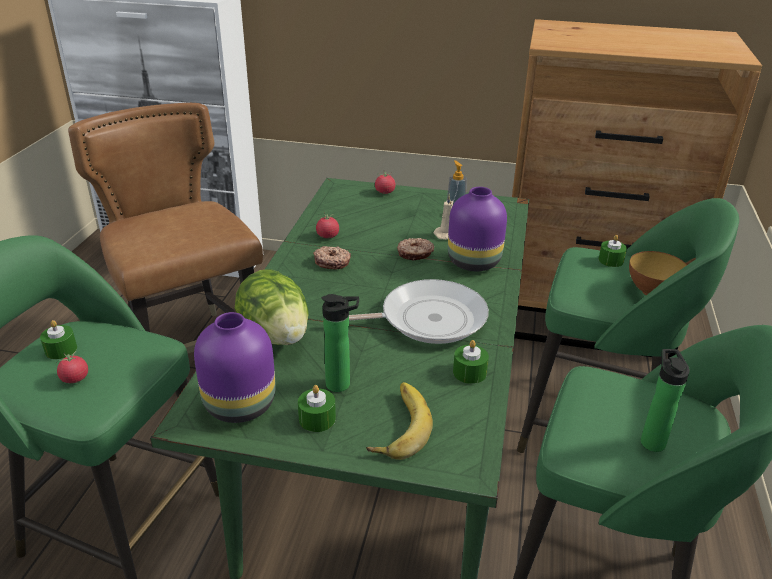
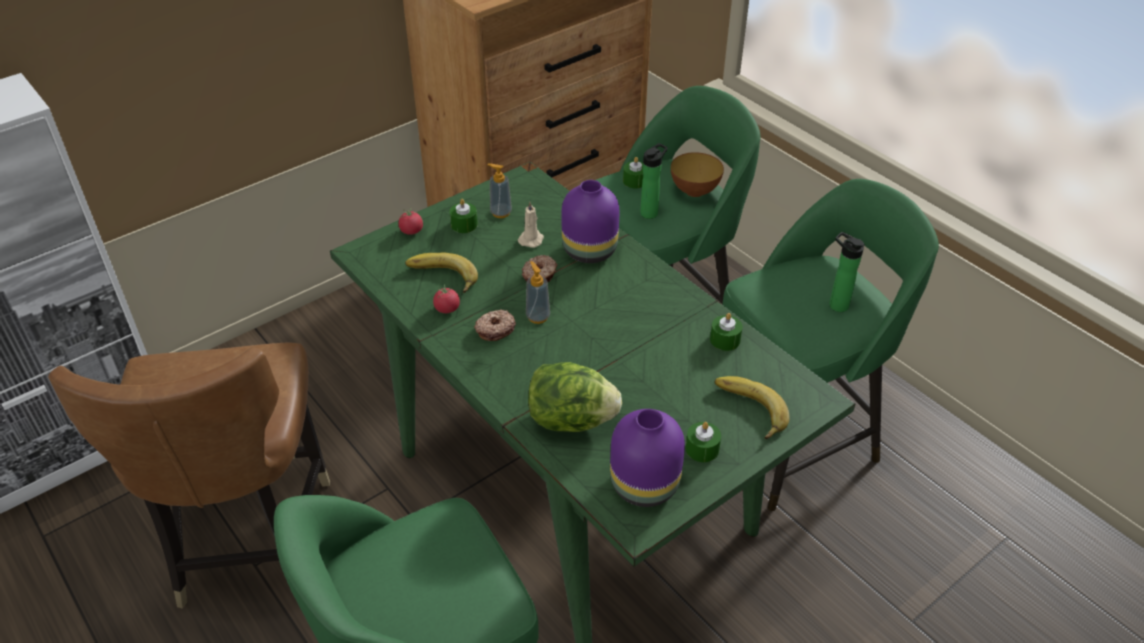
camera: 50 degrees left, 10 degrees up
green candle [40,320,77,359] -> green candle moved to [450,199,478,233]
tomato [56,352,88,383] -> none
brown chair [68,103,263,353] -> brown chair turned 105 degrees counterclockwise [48,343,330,609]
bottle [322,294,359,392] -> bottle moved to [640,143,668,219]
frying pan [349,279,489,344] -> none
none -> banana [405,253,478,293]
none -> soap dispenser [526,261,550,324]

